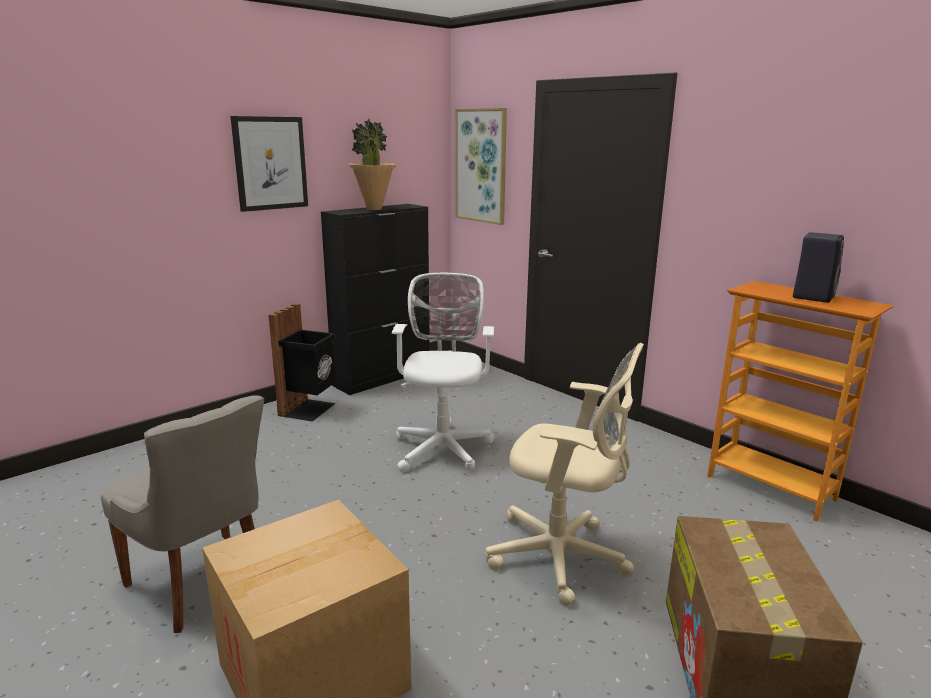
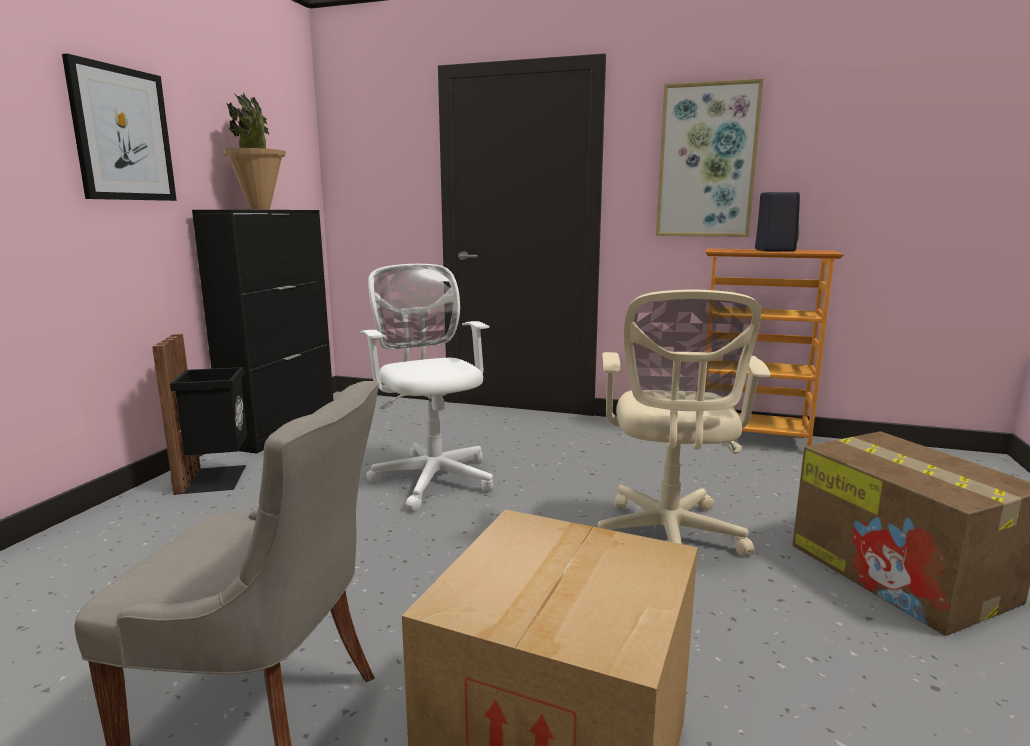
camera: 30 degrees left, 5 degrees down
picture [455,108,507,225] -> picture moved to [656,79,764,237]
beige office chair [486,343,644,606] -> beige office chair turned 105 degrees clockwise [598,290,771,556]

